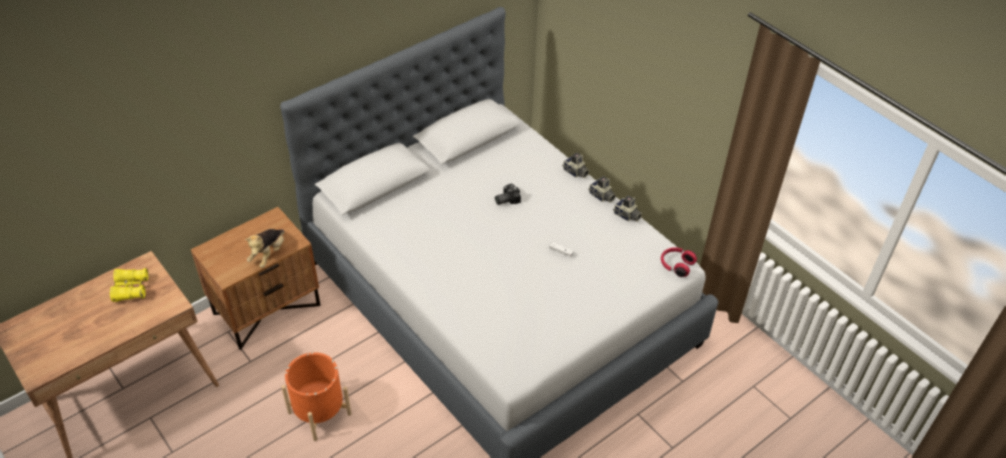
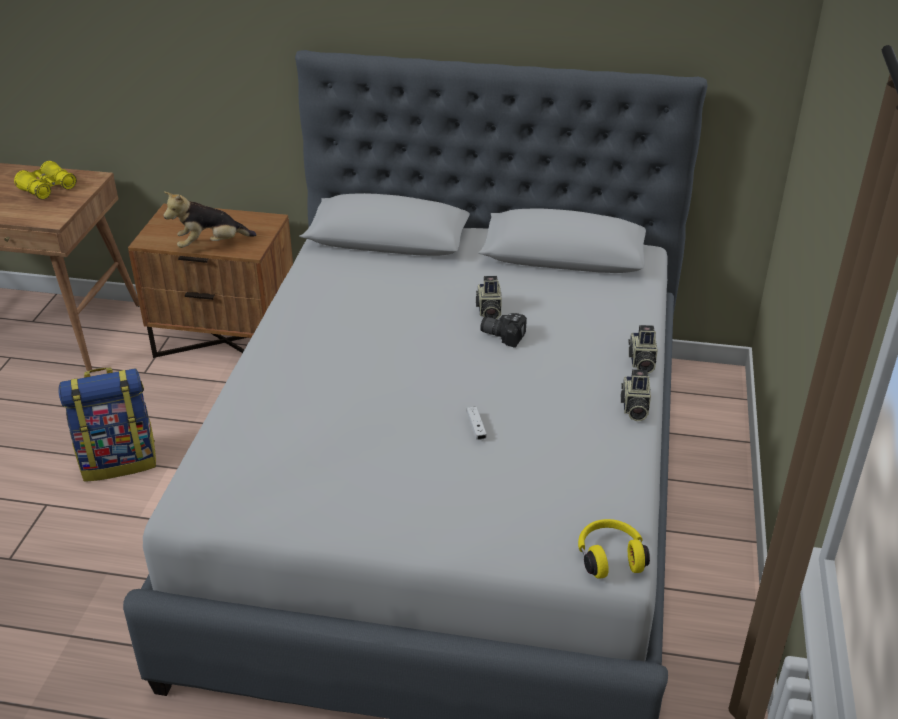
camera: 50 degrees right, 10 degrees down
orange planter [281,352,352,441] -> backpack [58,368,156,482]
camera [613,196,642,222] -> camera moved to [476,276,502,319]
red headphones [661,247,697,277] -> yellow headphones [578,519,650,579]

